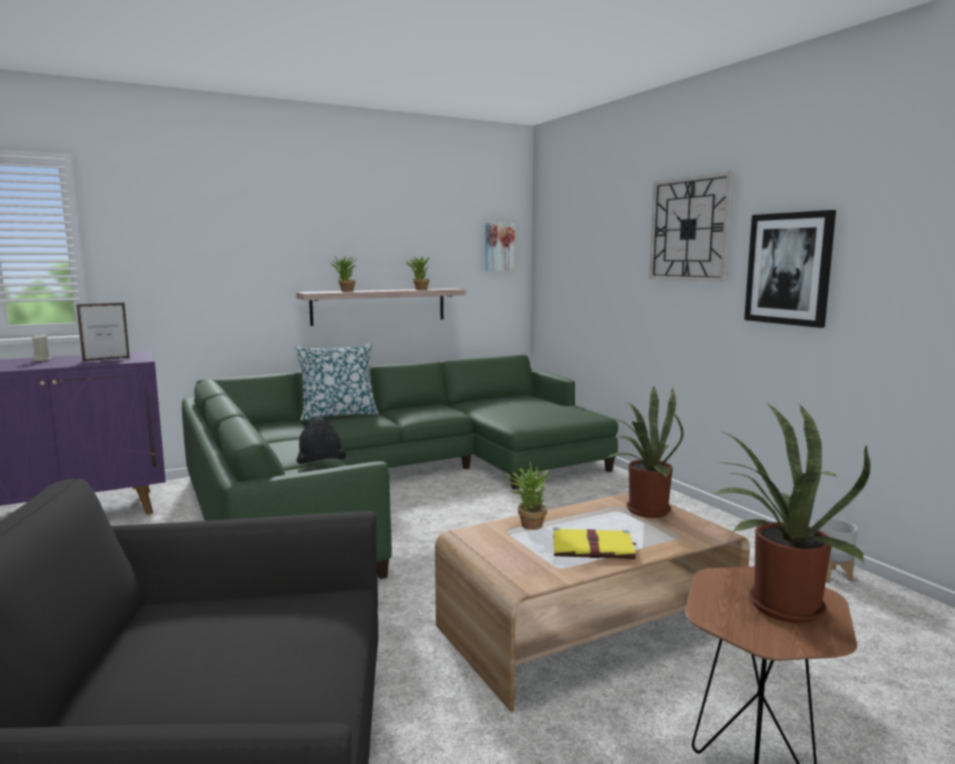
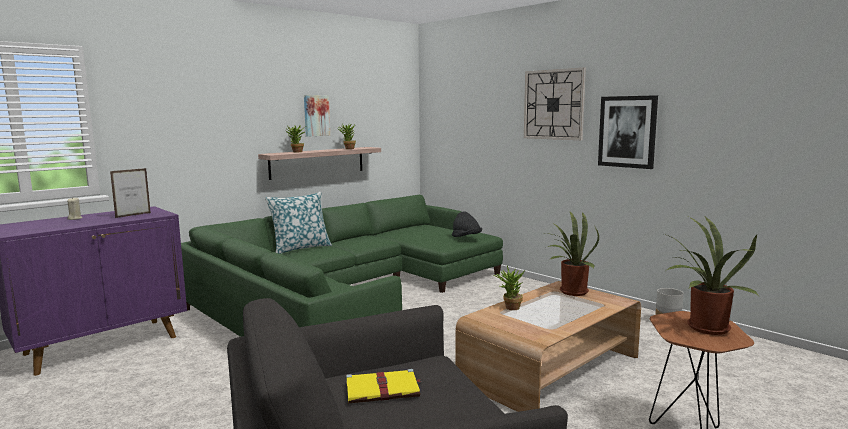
camera: 15 degrees left, 0 degrees up
black hat [296,418,346,464] -> black hat moved to [452,211,482,237]
picture [485,222,515,271] -> picture moved to [304,95,330,137]
yellow book [553,527,637,559] -> yellow book moved to [346,369,421,403]

